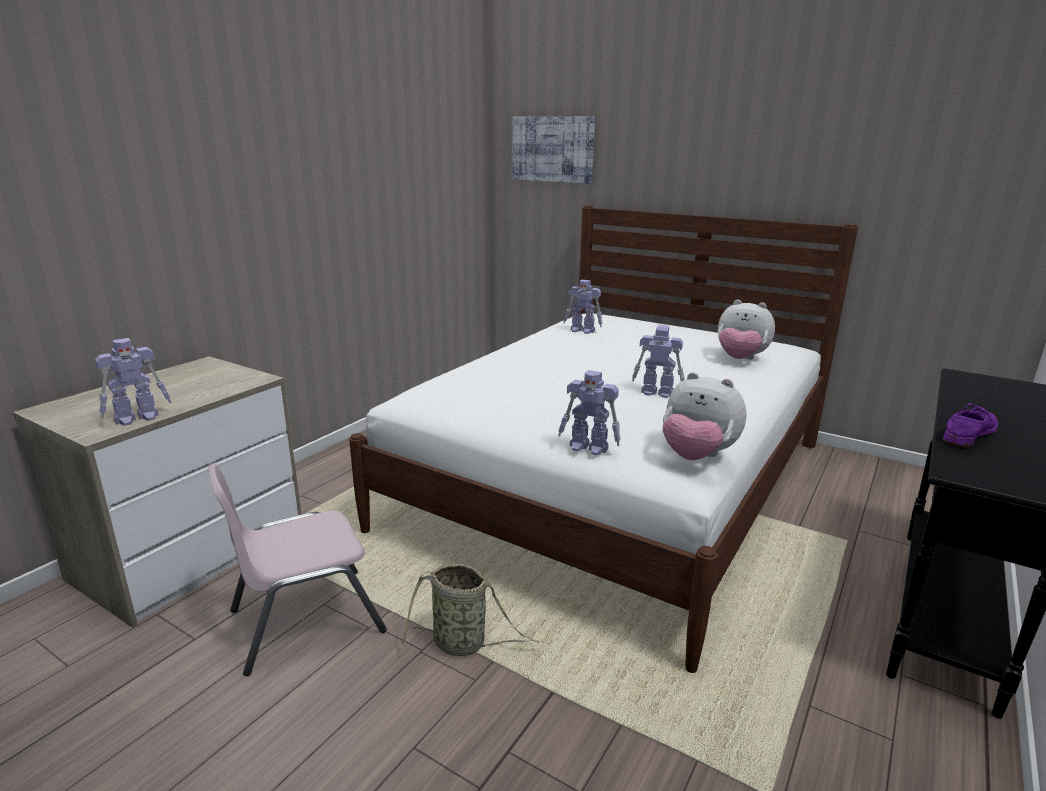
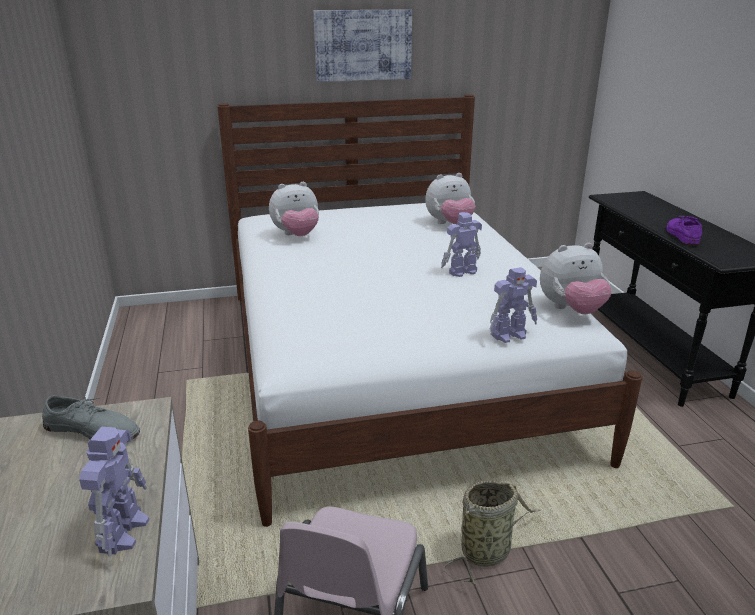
camera: 45 degrees left, 5 degrees up
picture [512,117,595,184] -> picture moved to [314,9,412,82]
toy robot [563,280,602,334] -> plush toy [269,182,319,236]
none -> grey shoe [42,396,140,440]

